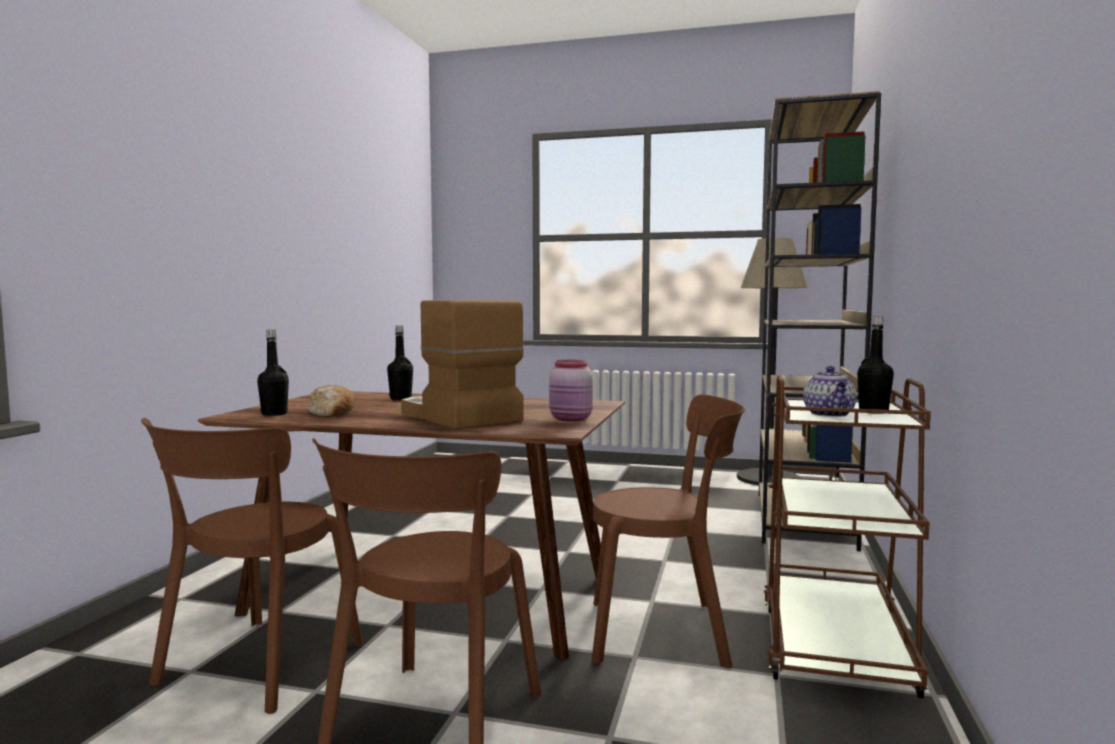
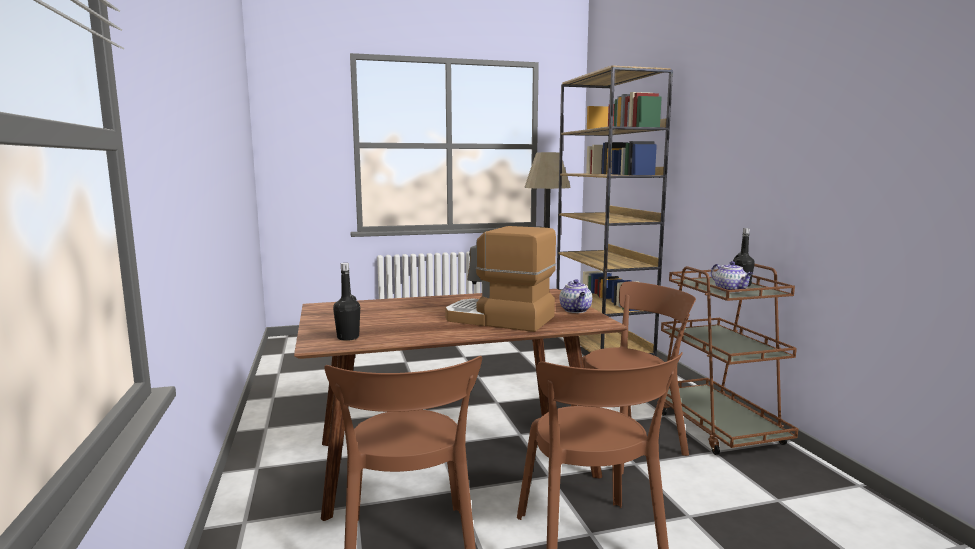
camera: 30 degrees left, 5 degrees up
bread [307,385,356,417] -> none
black bottle [387,326,413,400] -> none
pink jar [549,360,593,421] -> teapot [559,279,592,313]

